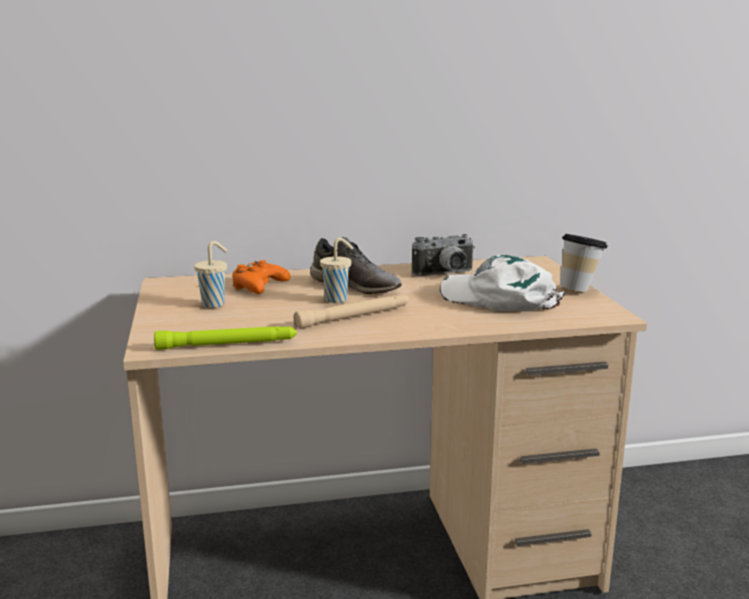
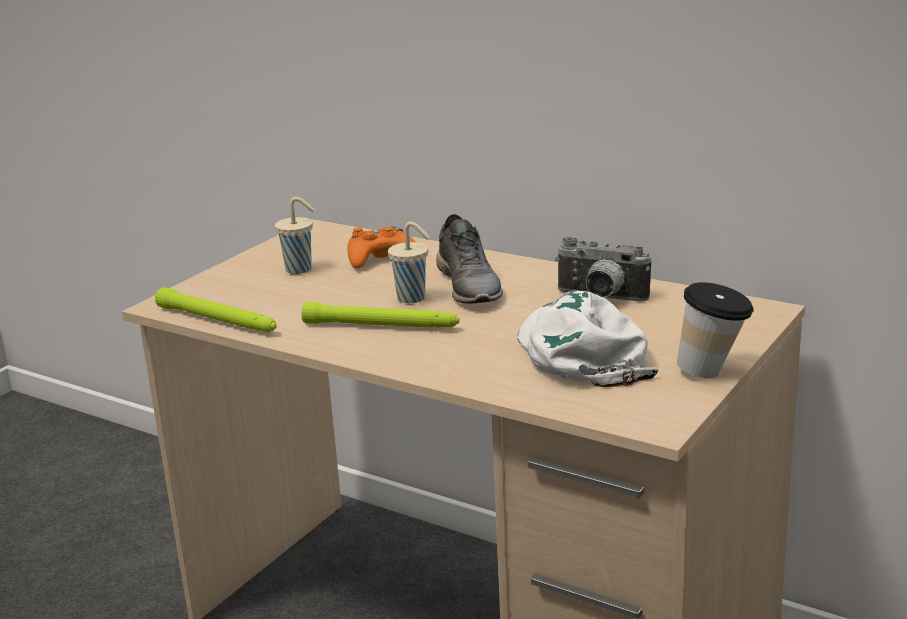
camera: 45 degrees right, 5 degrees up
beige flashlight [294,295,409,329] -> green flashlight [301,302,460,328]

